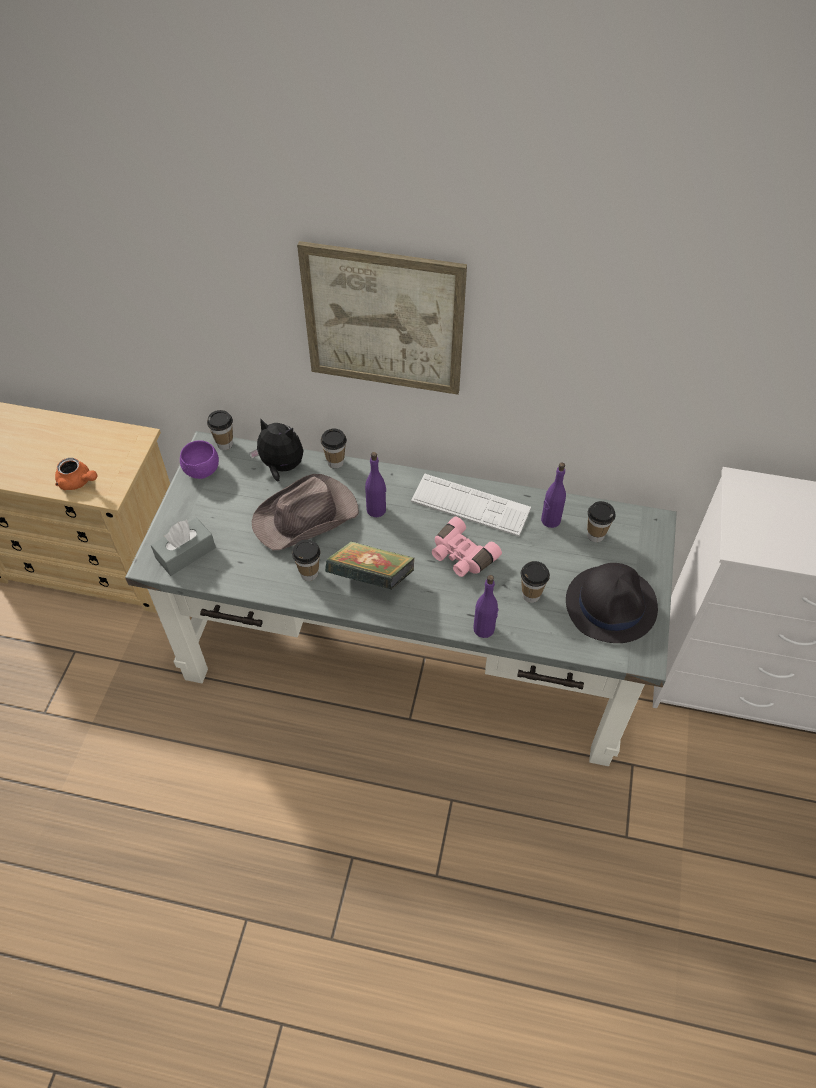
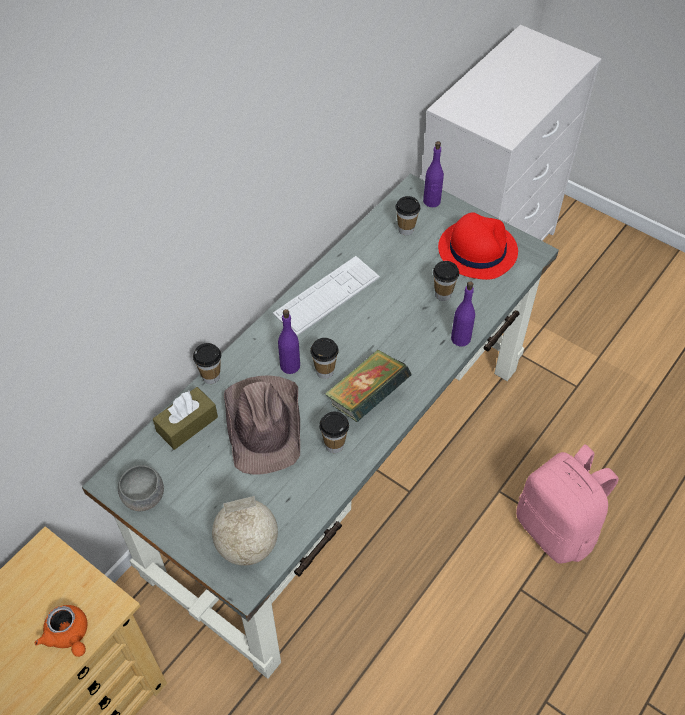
camera: 65 degrees left, 0 degrees up
orange teapot [55,458,97,490] -> orange teapot turned 90 degrees clockwise [35,605,88,657]
grey tissue box [151,518,216,576] -> globe [212,496,278,566]
purple bowl [180,440,219,479] -> grey bowl [118,465,164,511]
cup [207,410,233,450] -> cup moved to [310,338,339,379]
plush toy [249,418,304,482] -> brown tissue box [153,387,218,450]
picture [297,241,467,395] -> none
pink binoculars [432,517,502,577] -> none
purple bottle [541,463,566,528] -> purple bottle moved to [423,141,444,207]
black hat [566,563,658,643] -> red hat [438,212,518,280]
none -> pink backpack [516,444,619,563]

